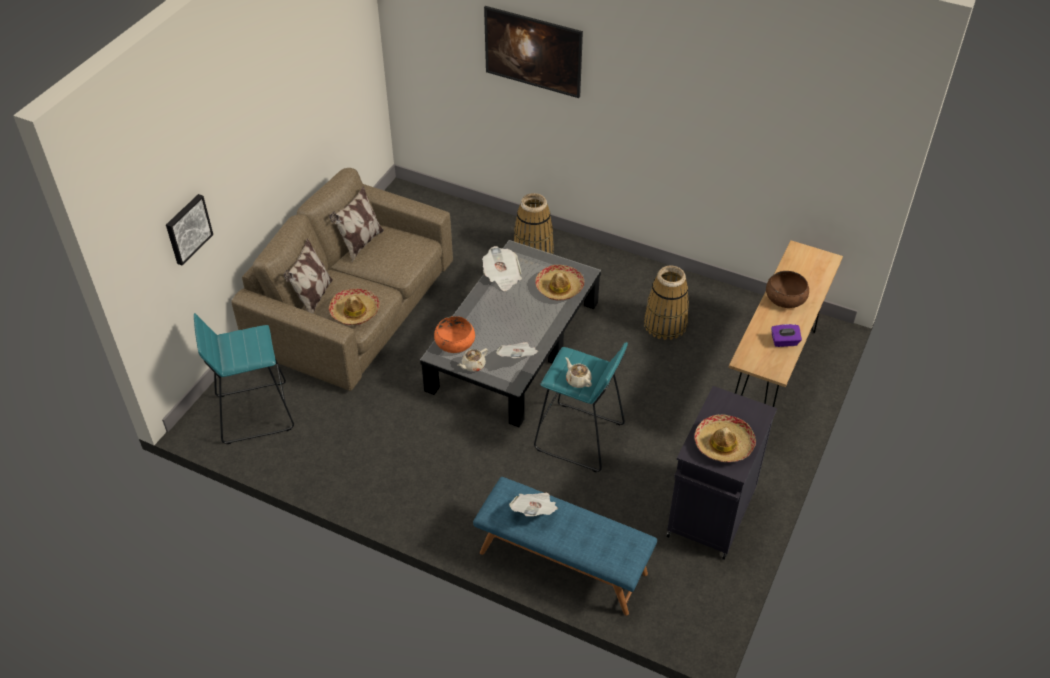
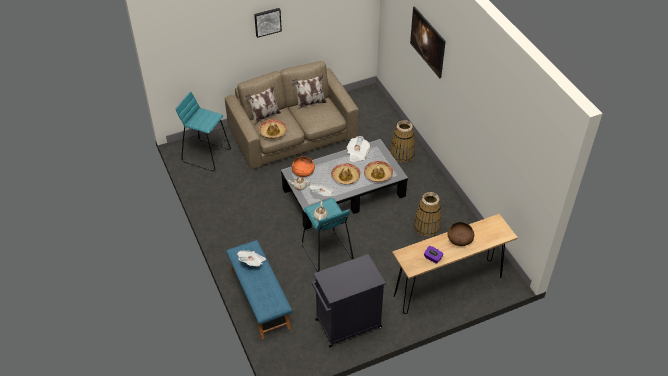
camera: 40 degrees right, 0 degrees up
picture [166,194,213,266] -> picture moved to [254,8,282,38]
hat [694,415,756,462] -> hat moved to [331,163,361,184]

